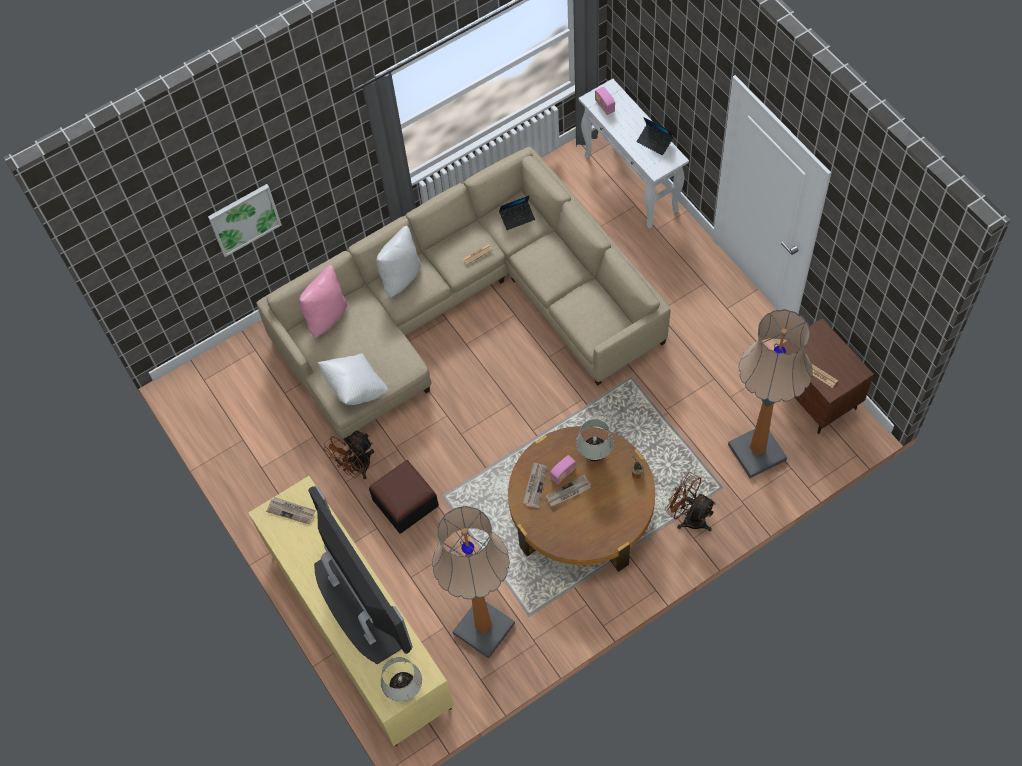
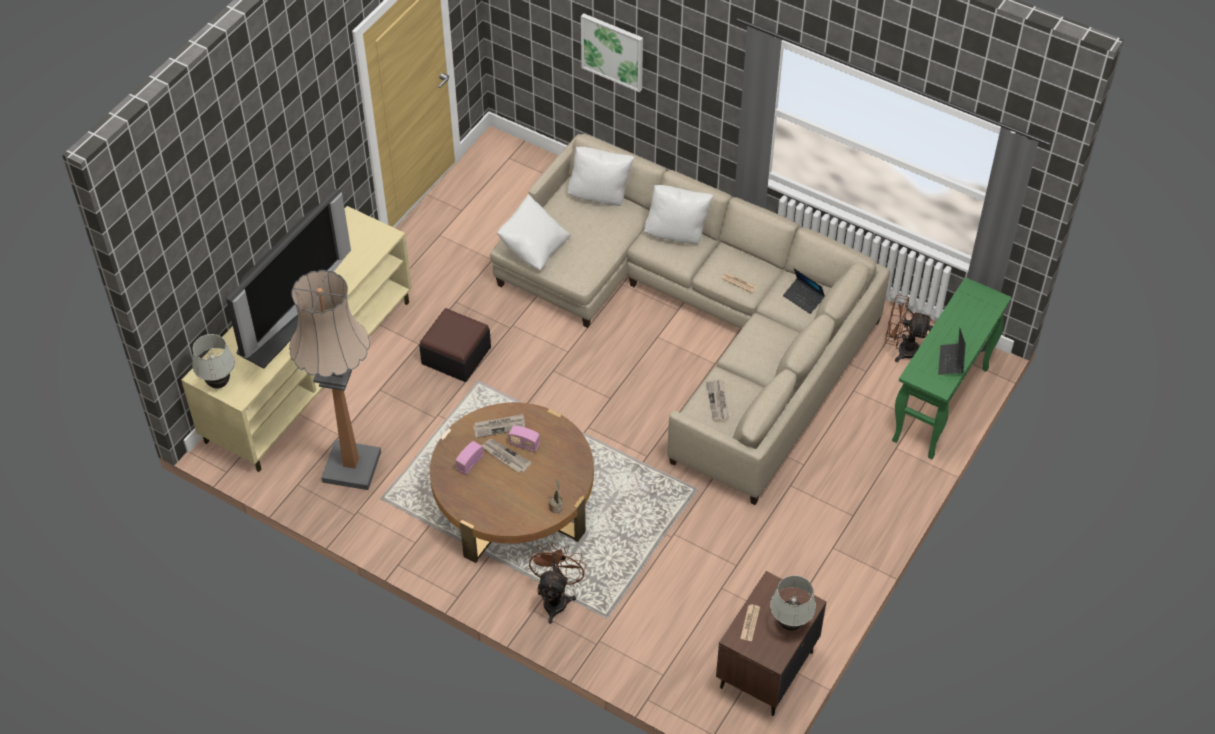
camera: 60 degrees right, 10 degrees down
newspaper [266,497,316,524] -> newspaper moved to [706,379,729,421]
pink pillow [299,265,347,338] -> white pillow [567,147,634,206]
brown fan [324,430,374,480] -> brown fan moved to [885,295,933,362]
white table lamp [576,419,614,461] -> white table lamp moved to [770,575,816,631]
white console table [579,79,689,229] -> green console table [892,277,1012,459]
radio [595,87,615,115] -> radio moved to [456,441,483,475]
floor lamp [728,309,813,478] -> none

